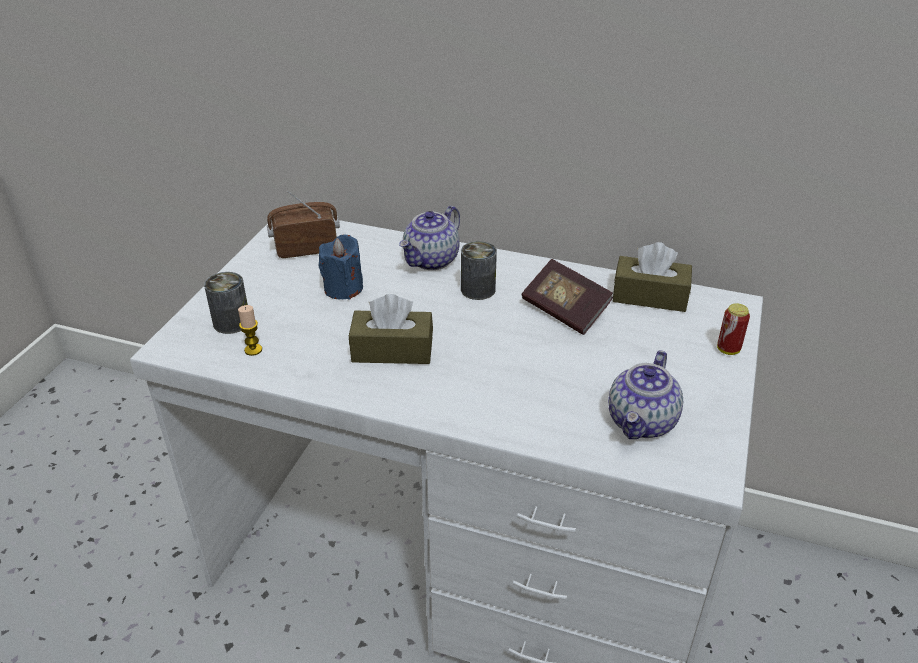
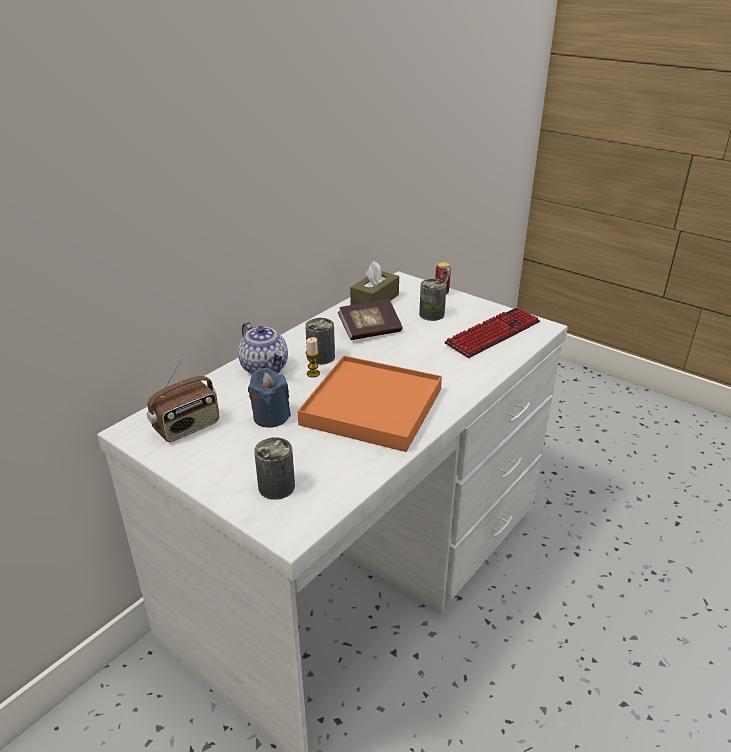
camera: 70 degrees left, 5 degrees down
candle [238,305,262,356] -> candle moved to [306,337,320,377]
radio [267,191,340,258] -> radio turned 135 degrees counterclockwise [147,358,219,442]
brown tissue box [349,294,433,364] -> orange tray [298,355,442,452]
teapot [608,350,683,439] -> keyboard [444,308,540,358]
none -> can [419,279,447,321]

